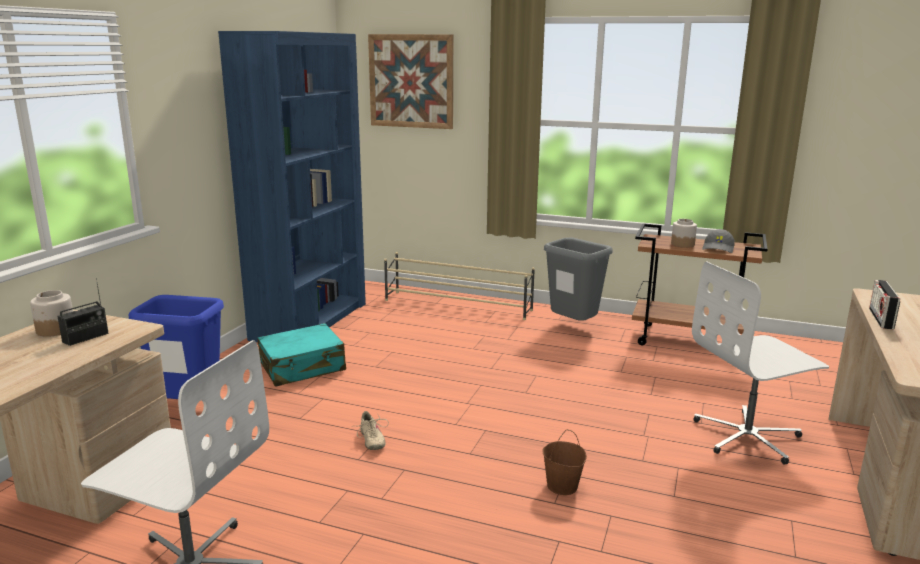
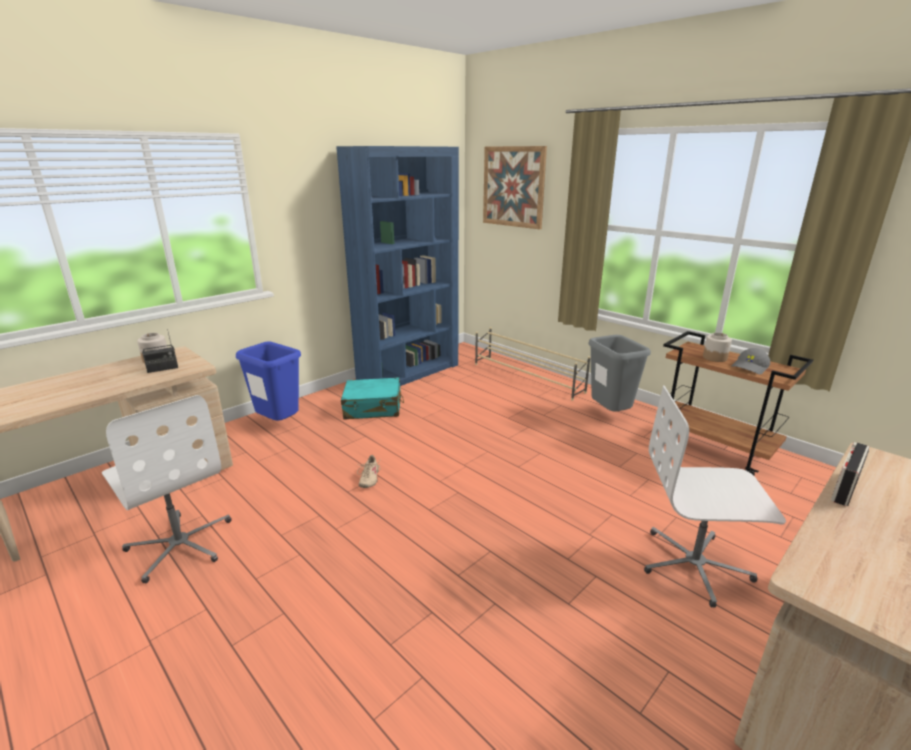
camera: 25 degrees right, 5 degrees up
brown bucket [543,429,587,495] -> none

